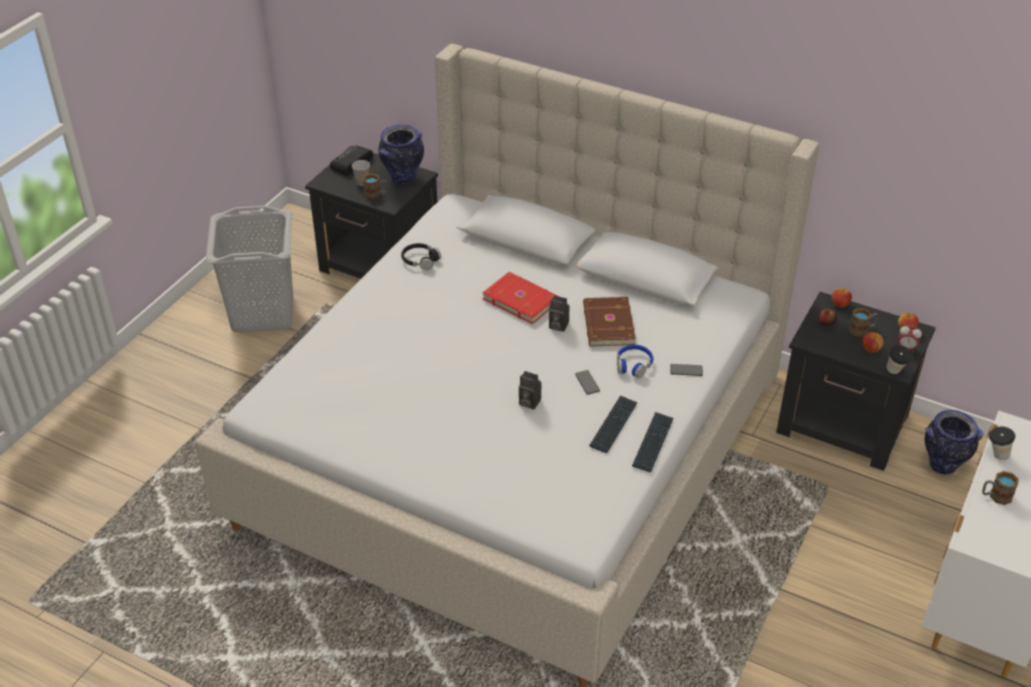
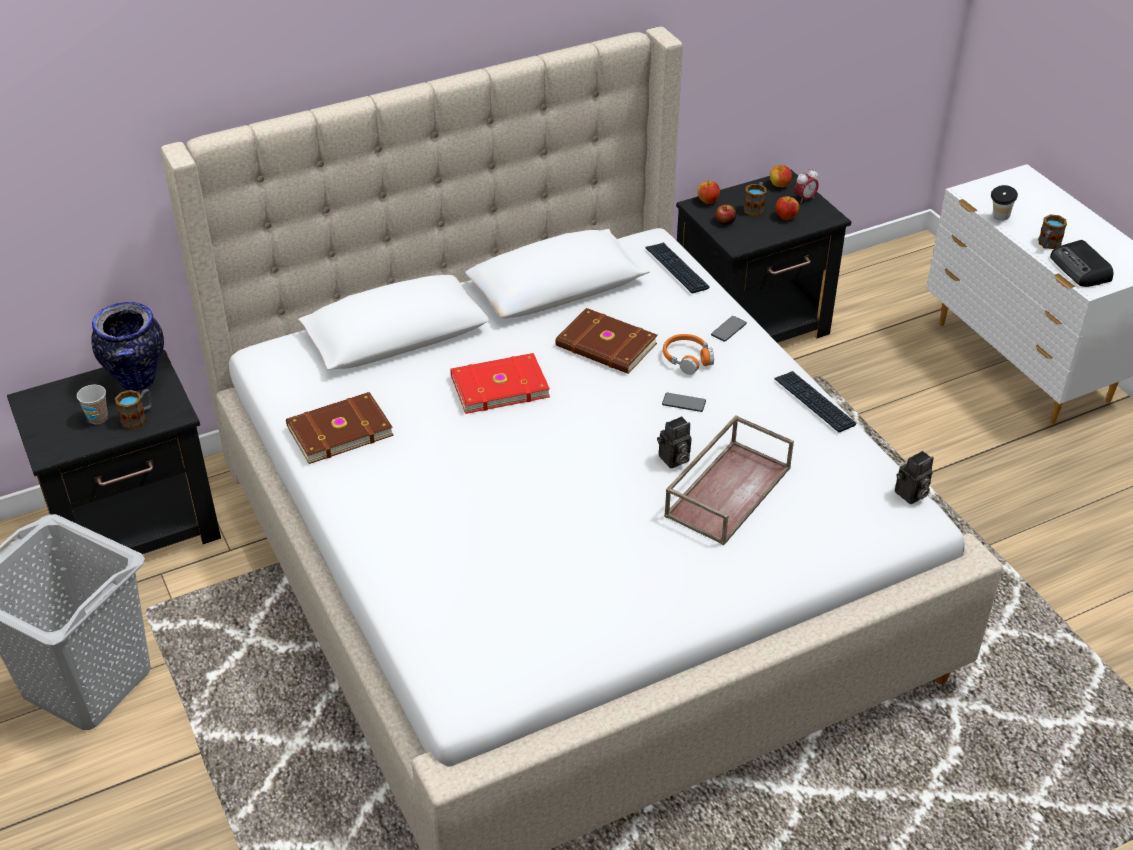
camera: 55 degrees left, 0 degrees up
radio [330,146,373,176] -> radio moved to [1050,240,1113,287]
black headphones [401,243,441,270] -> brown book [286,392,394,464]
camera [549,295,569,332] -> camera moved to [895,451,934,504]
keyboard [589,395,638,453] -> keyboard moved to [646,243,710,293]
blue headphones [617,345,653,378] -> orange headphones [663,334,714,375]
cup [887,345,912,374] -> none
vase [925,410,983,475] -> none
none -> brown tray [664,415,794,545]

